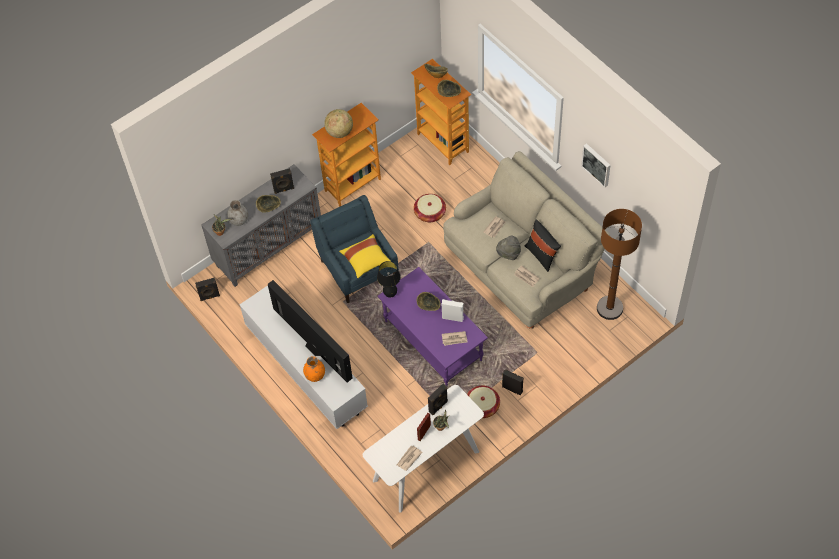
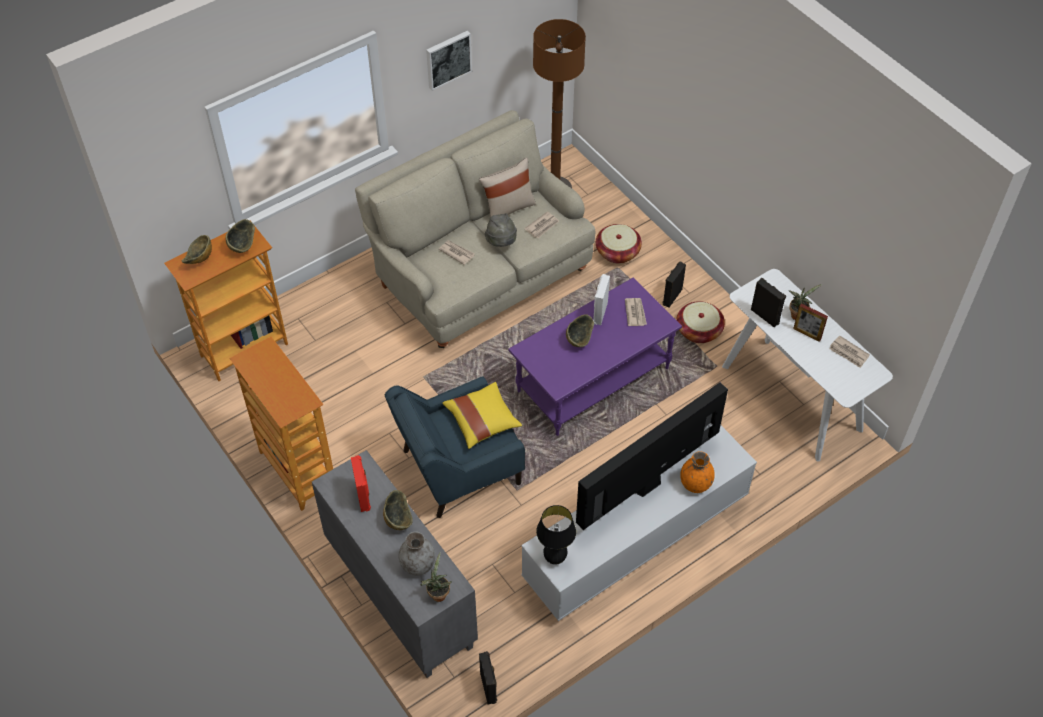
camera: 90 degrees left, 5 degrees down
black speaker [270,168,294,194] -> red speaker [351,455,371,512]
globe [324,109,353,138] -> none
black table lamp [377,261,401,298] -> black table lamp moved to [536,505,576,565]
basket [414,194,446,222] -> basket moved to [596,224,642,264]
black pillow [525,219,561,272] -> beige pillow [479,157,536,217]

